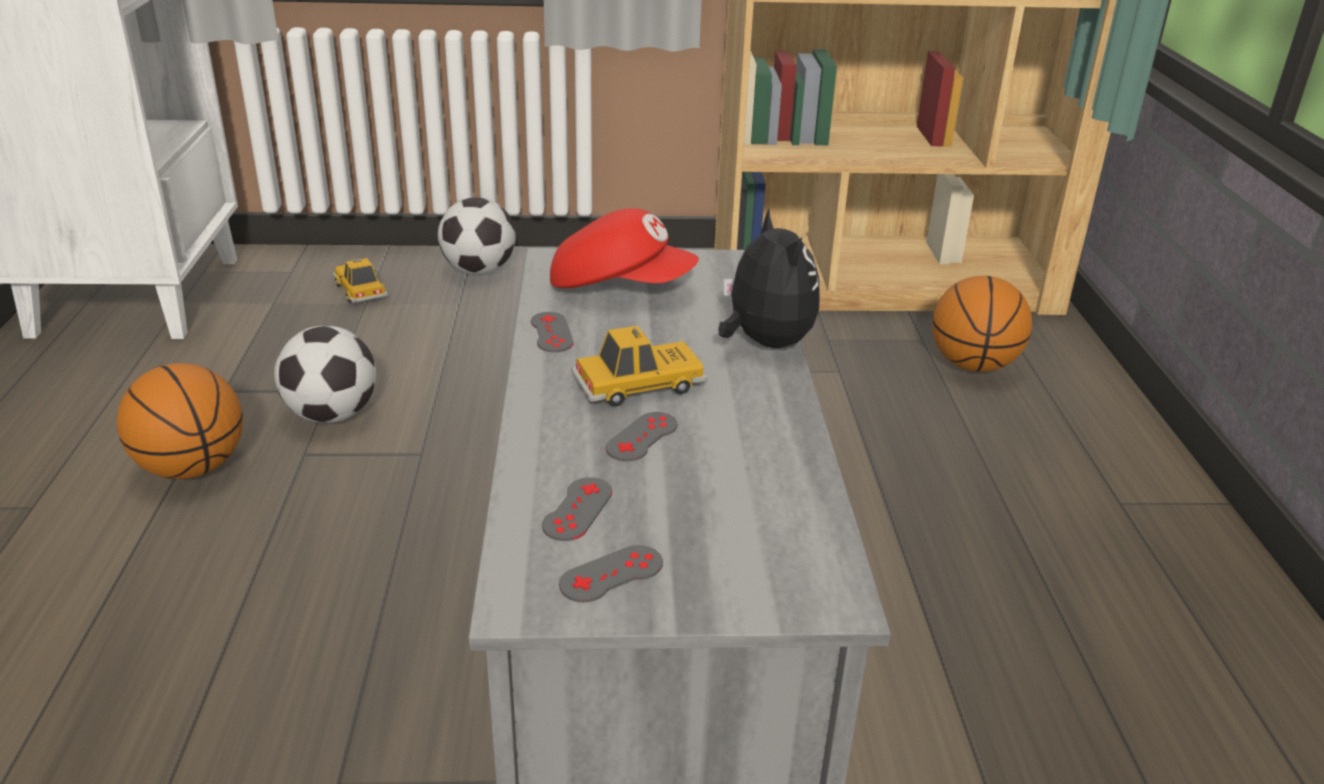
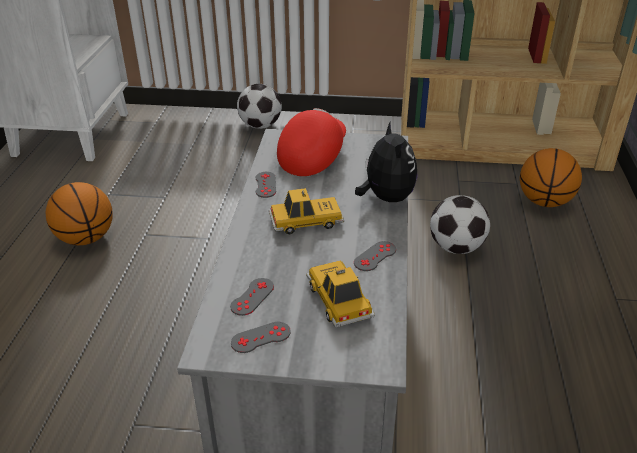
camera: 10 degrees right, 5 degrees up
football [274,326,376,423] -> football moved to [430,195,490,254]
toy car [333,258,388,303] -> toy car moved to [306,261,375,327]
red cap [550,208,699,288] -> red cap turned 90 degrees counterclockwise [277,108,346,176]
grey game controller [605,412,677,461] -> grey game controller moved to [354,241,396,271]

